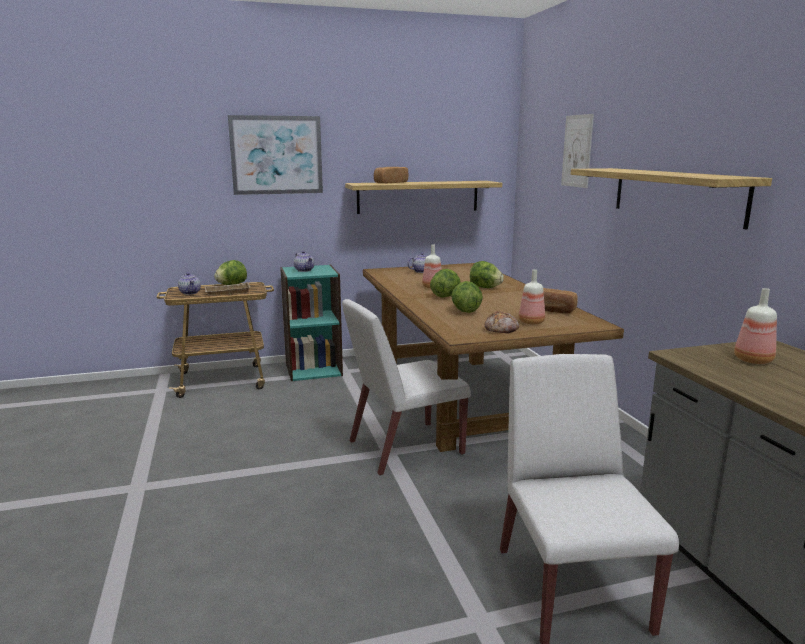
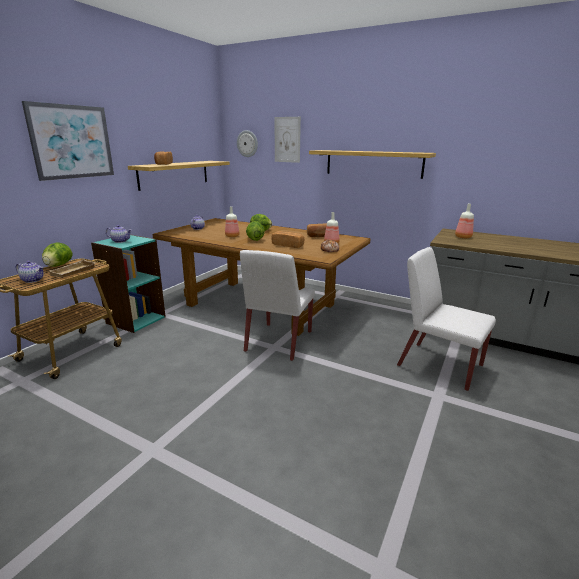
camera: 45 degrees left, 5 degrees up
lettuce [451,281,483,313] -> bread [272,231,305,248]
none -> wall clock [237,130,258,157]

